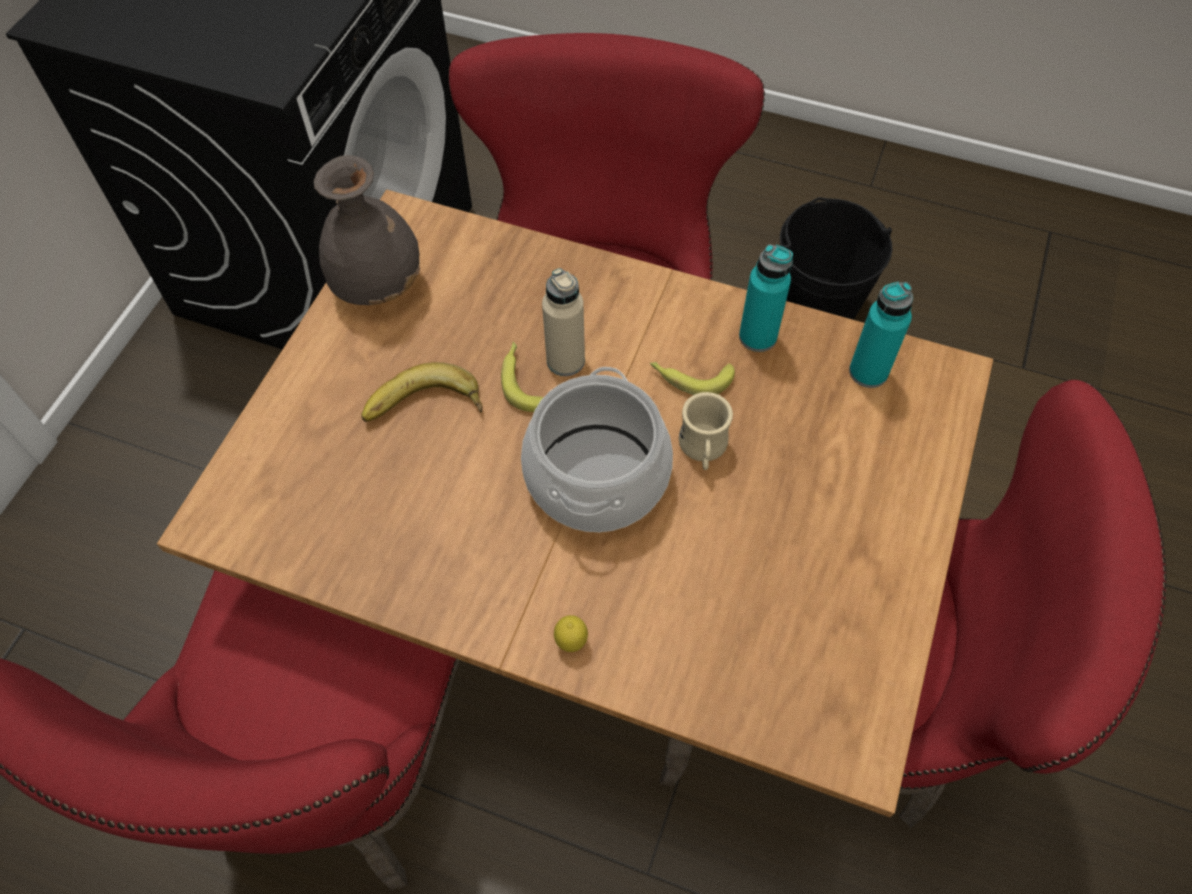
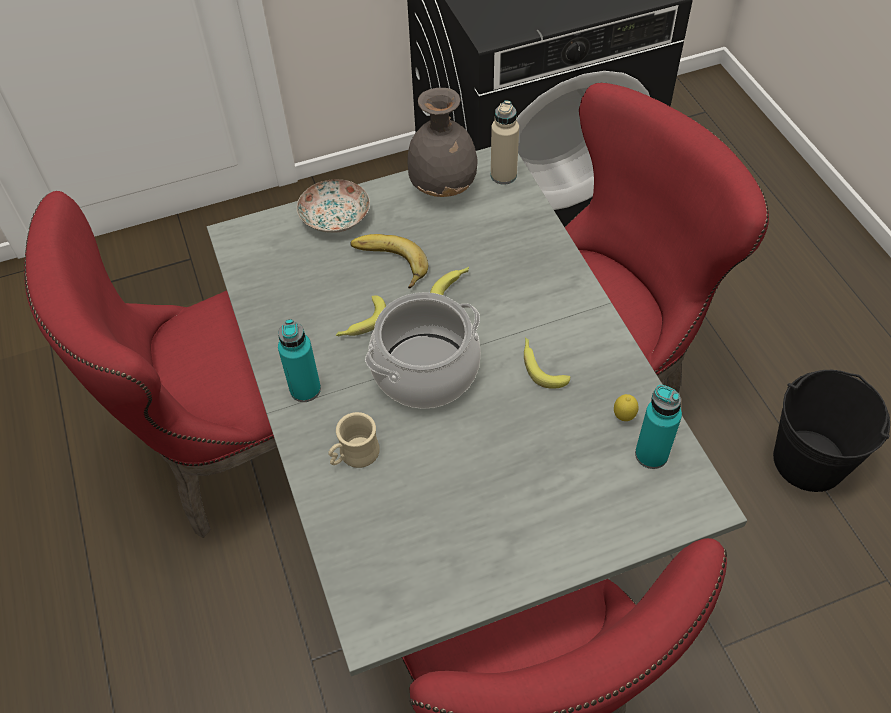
camera: 50 degrees right, 5 degrees down
brown dining table [157,190,993,817] -> grey dining table [207,147,747,676]
beige bottle [542,268,585,376] -> beige bottle moved to [491,101,519,185]
lemon [554,615,588,652] -> lemon moved to [614,394,638,421]
beige mug [678,392,733,470] -> beige mug moved to [328,412,380,468]
turquoise bottle [739,244,793,352] -> turquoise bottle moved to [278,319,321,402]
none -> plate [297,179,370,233]
none -> banana [336,295,386,336]

